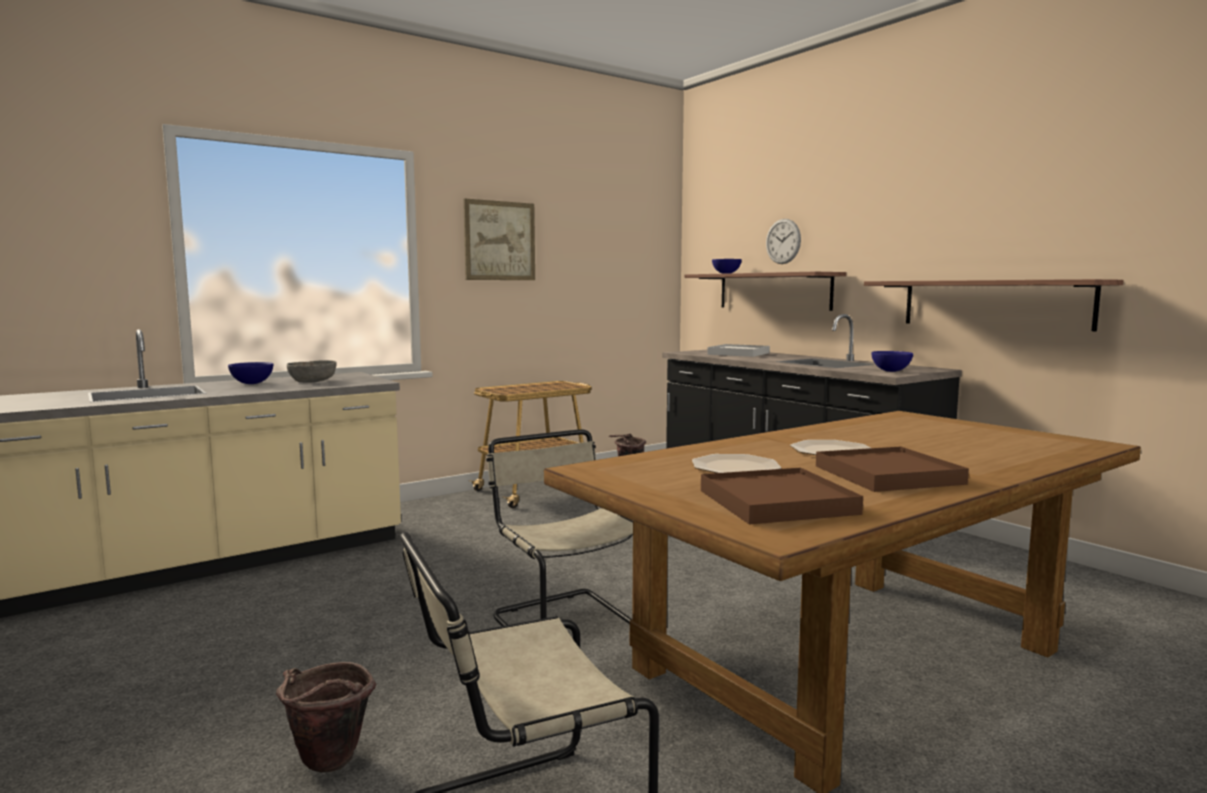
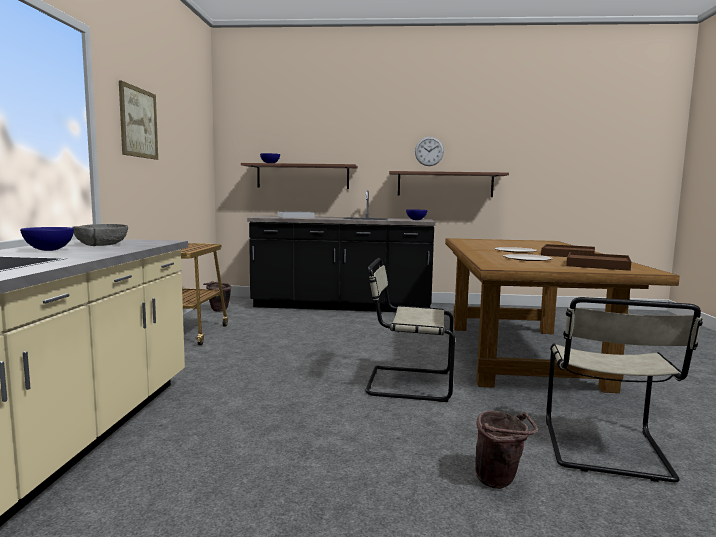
camera: 50 degrees left, 0 degrees up
wall clock [766,219,801,264] -> wall clock moved to [415,137,444,166]

